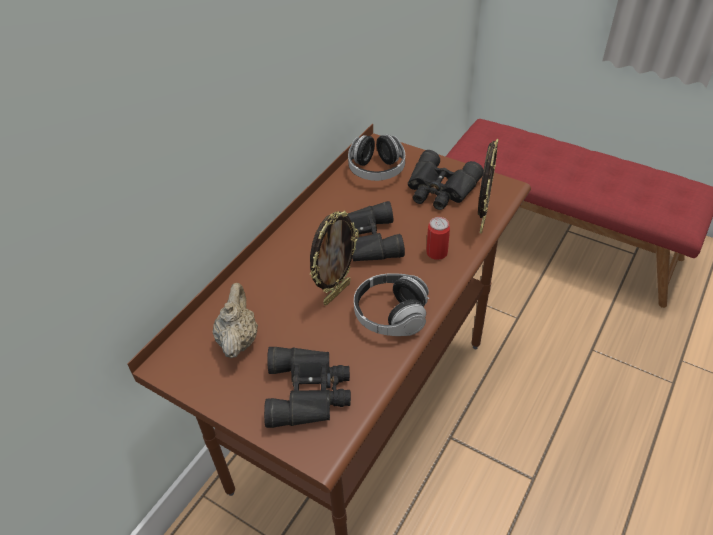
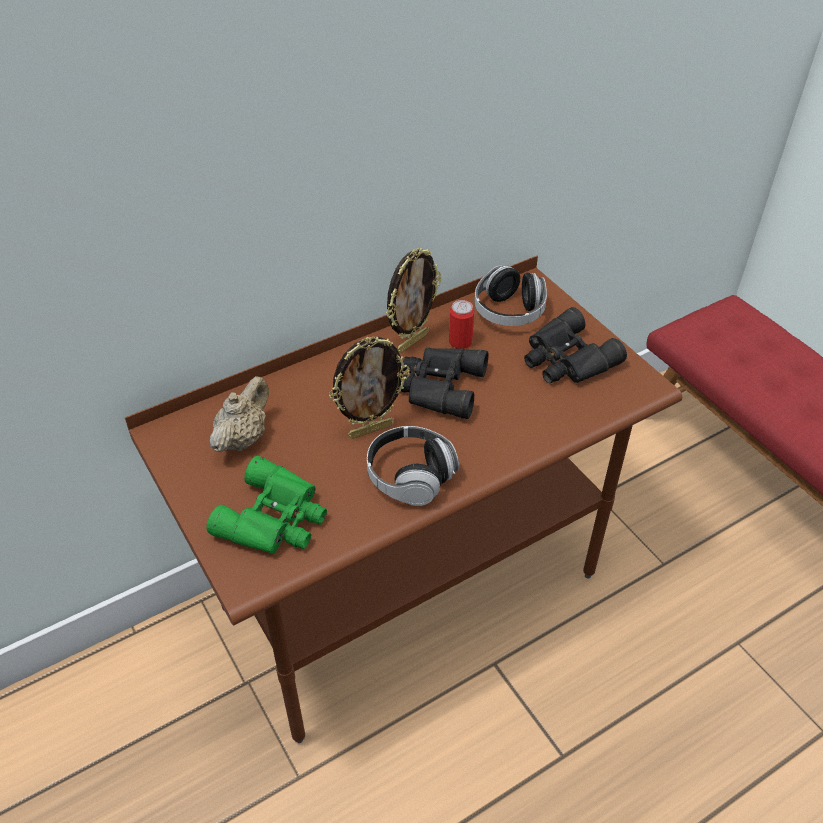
camera: 25 degrees right, 0 degrees up
black binoculars [264,347,351,428] -> green binoculars [206,456,327,554]
can [426,217,450,260] -> can moved to [449,300,474,349]
picture frame [478,139,499,233] -> picture frame moved to [386,248,441,353]

